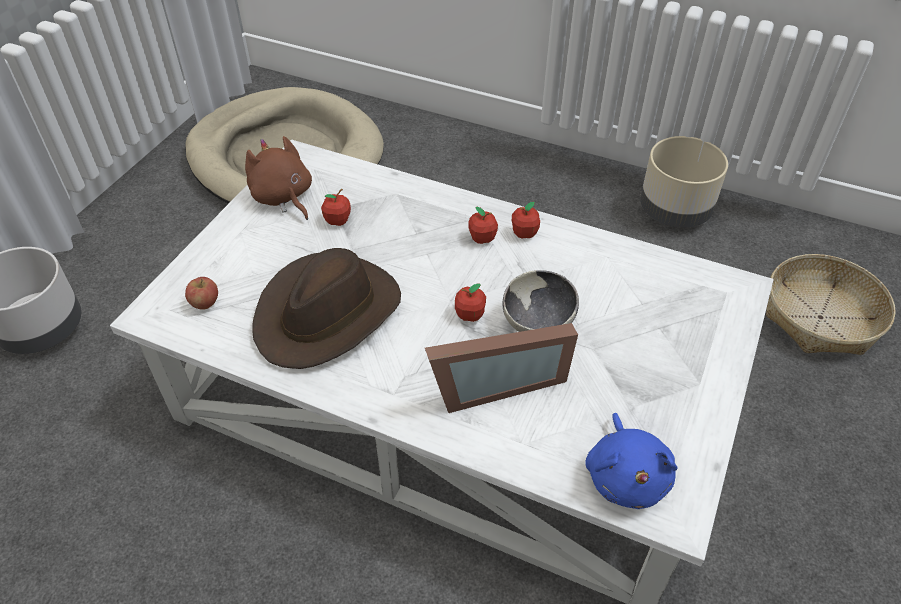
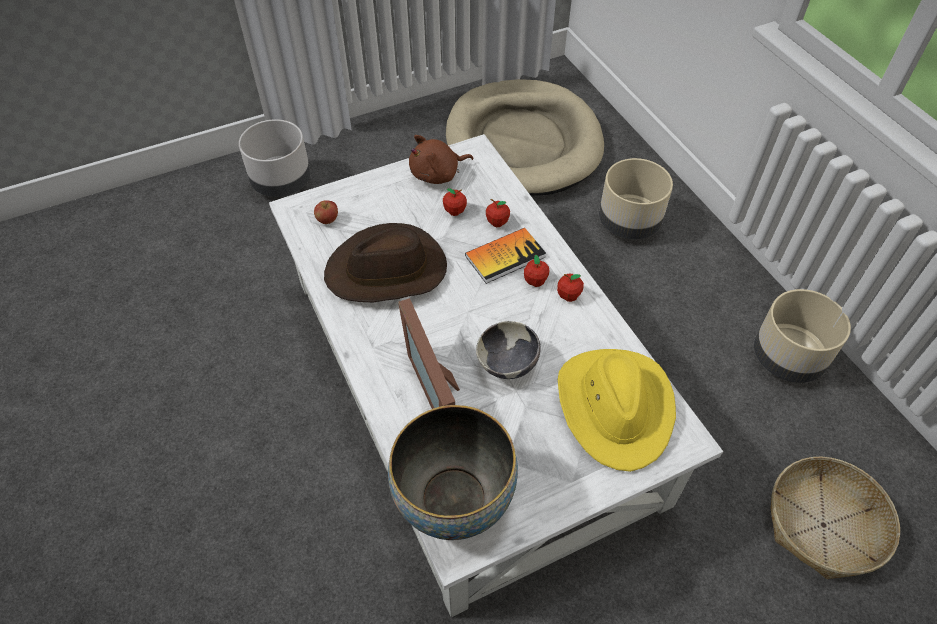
camera: 40 degrees right, 5 degrees up
brown plush toy [245,136,312,220] -> brown plush toy turned 120 degrees counterclockwise [409,135,473,184]
picture frame [425,323,578,413] -> picture frame turned 45 degrees clockwise [398,298,460,409]
apple [455,283,486,322] -> apple moved to [486,199,510,227]
blue plush toy [585,413,678,509] -> bowl [388,405,518,540]
none -> book [465,228,546,284]
none -> yellow hat [558,349,676,472]
none -> beige planter [599,158,673,239]

